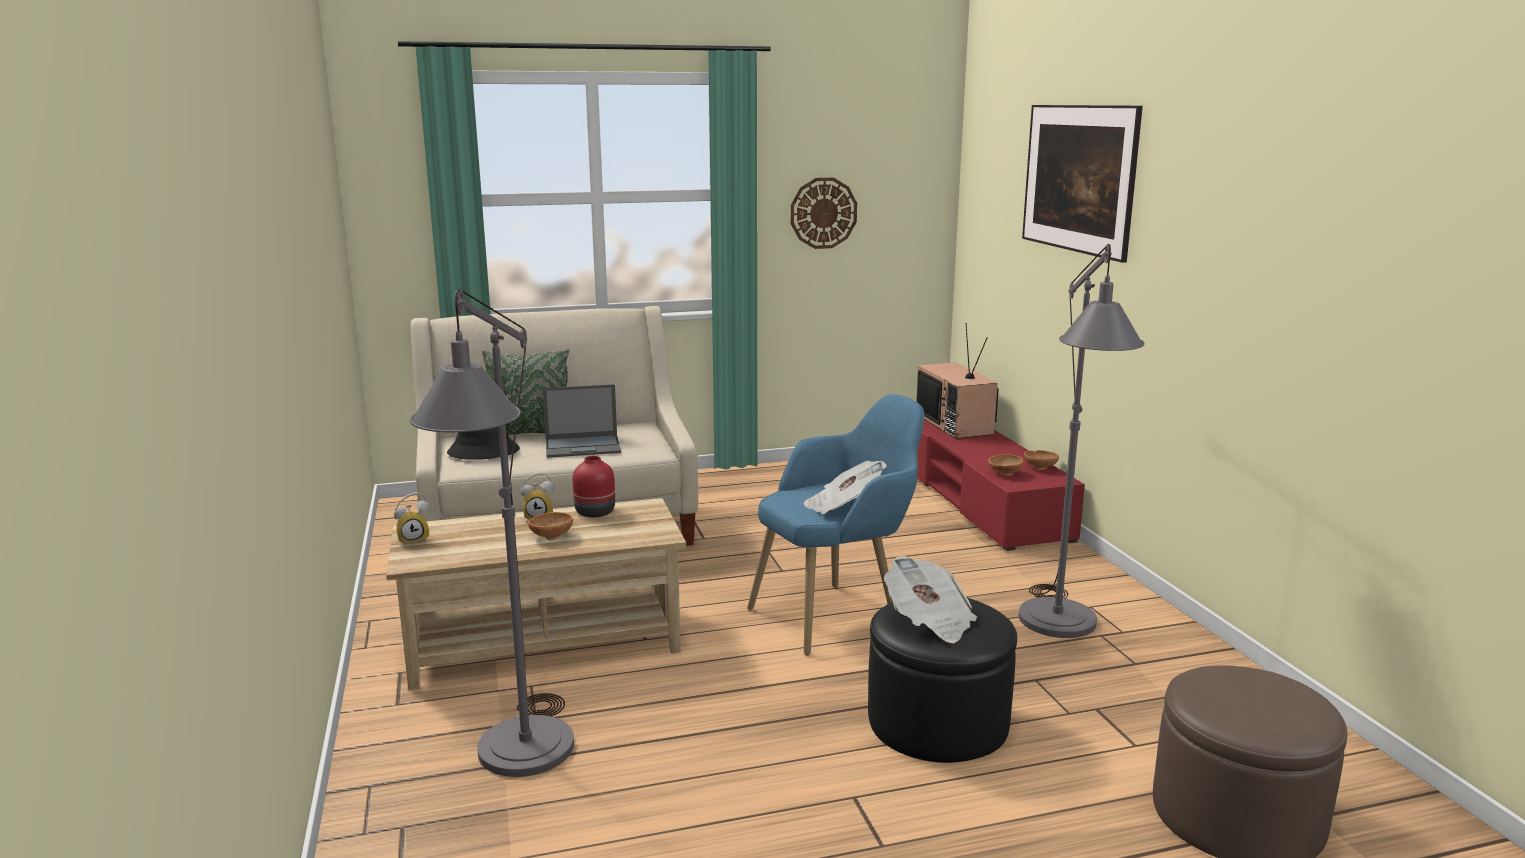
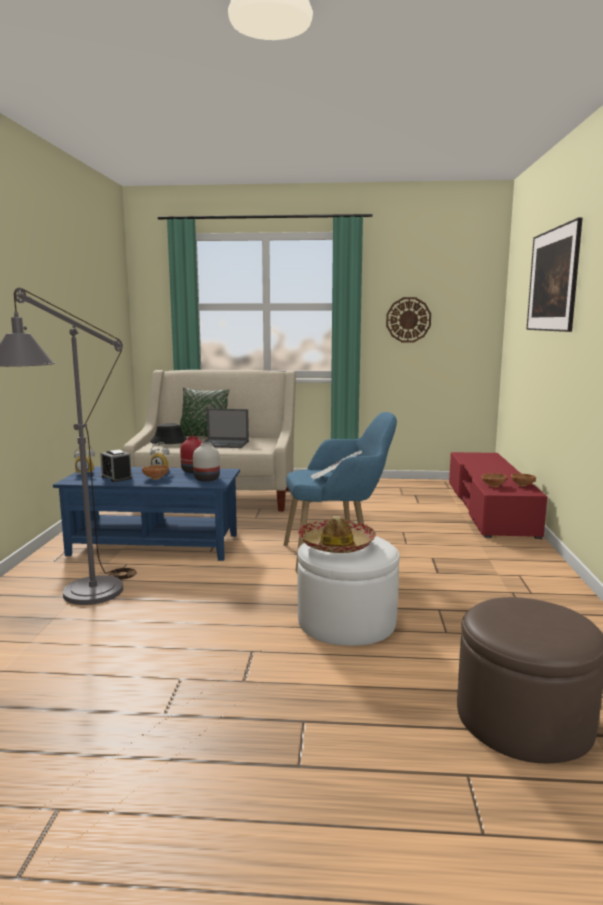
camera: 20 degrees right, 5 degrees down
beige coffee table [386,498,686,690] -> blue coffee table [53,466,240,561]
black ottoman [868,598,1017,763] -> white ottoman [297,536,400,646]
newspaper [884,556,977,643] -> hat [298,516,376,553]
television [916,323,999,439] -> none
grey floor lamp [1019,244,1144,638] -> none
none -> alarm clock [100,450,132,482]
none -> white vase [193,442,220,482]

